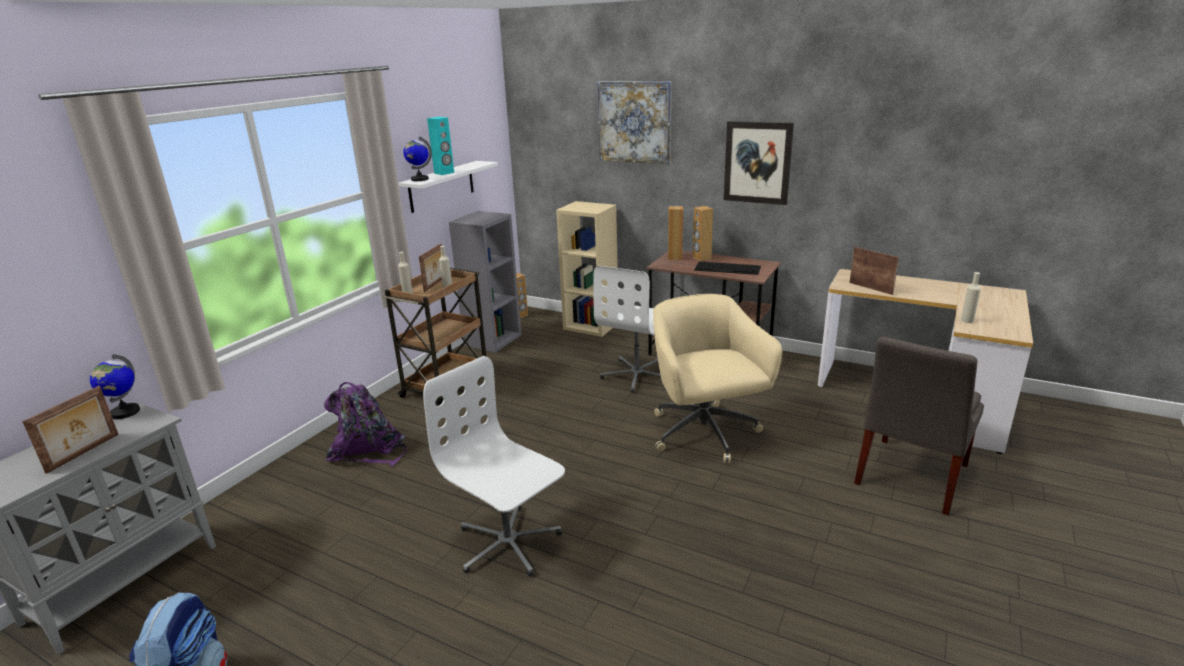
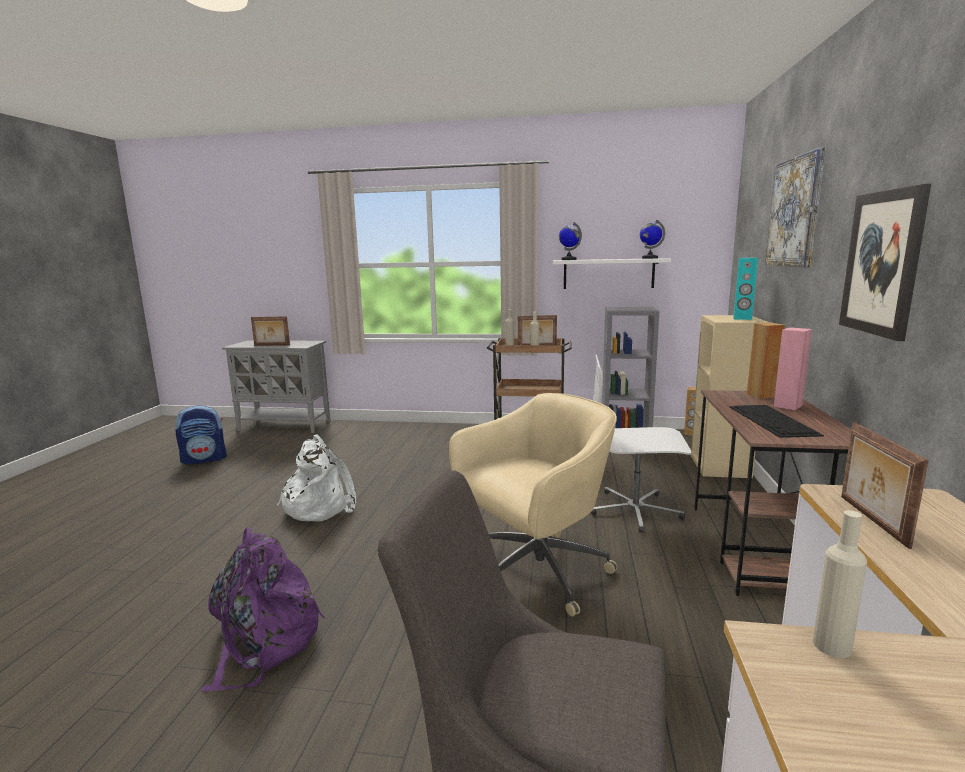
camera: 70 degrees right, 10 degrees down
globe [90,354,140,419] -> globe moved to [640,220,665,259]
purple backpack [324,382,407,466] -> purple backpack moved to [201,527,325,692]
white office chair [423,356,565,577] -> white backpack [277,434,357,521]
turquoise speaker [427,117,454,175] -> turquoise speaker moved to [734,258,758,320]
brown speaker [693,206,713,261] -> pink speaker [774,327,812,410]
picture frame [850,247,899,295] -> picture frame turned 150 degrees clockwise [841,422,929,549]

